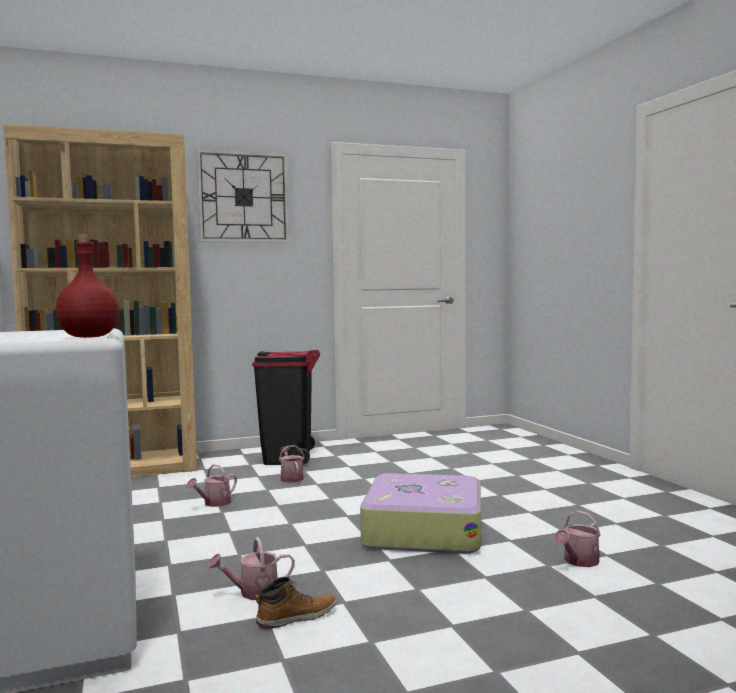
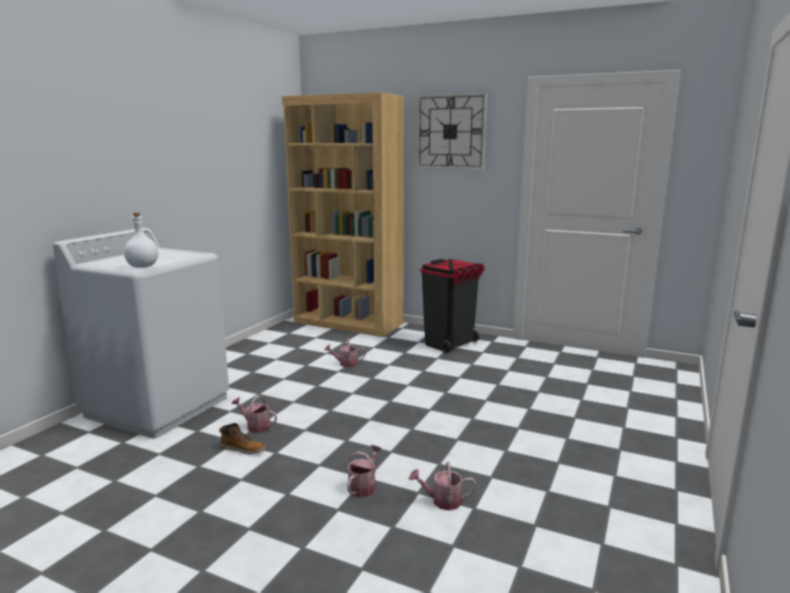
camera: 45 degrees right, 10 degrees up
red bottle [56,234,119,338] -> white bottle [124,212,158,268]
watering can [279,445,305,483] -> watering can moved to [347,445,382,497]
suitcase [360,473,481,554] -> none

